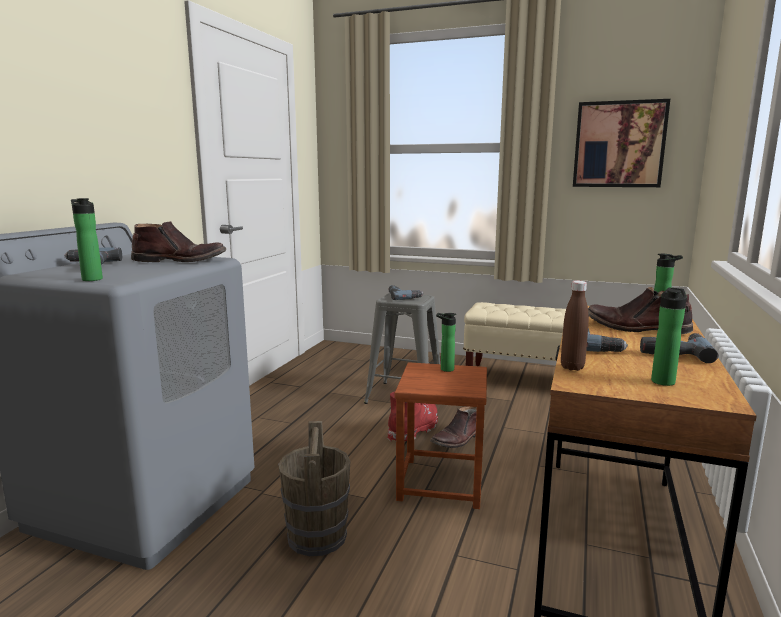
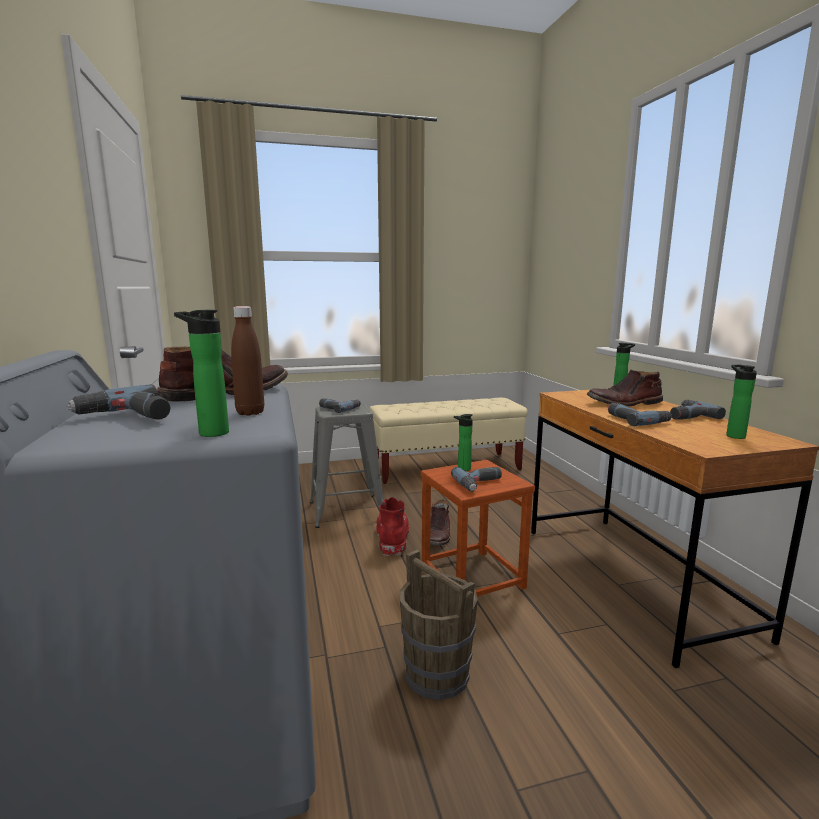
camera: 35 degrees left, 0 degrees up
brown bottle [561,281,589,371] -> brown bottle moved to [231,306,264,416]
picture [573,99,670,187] -> none
none -> power drill [451,467,502,492]

